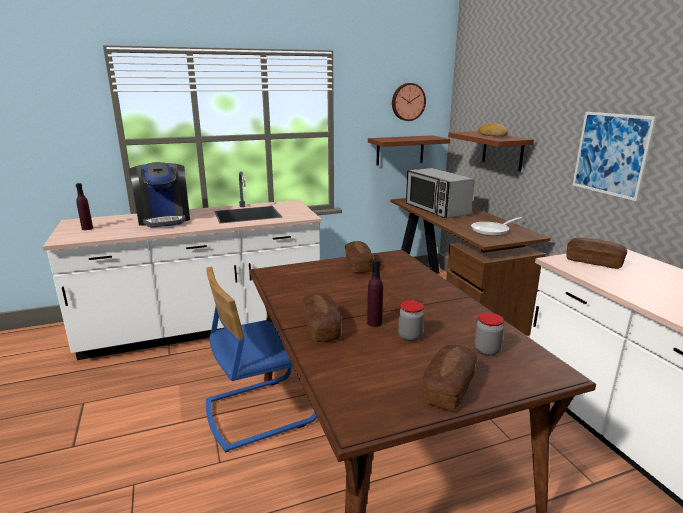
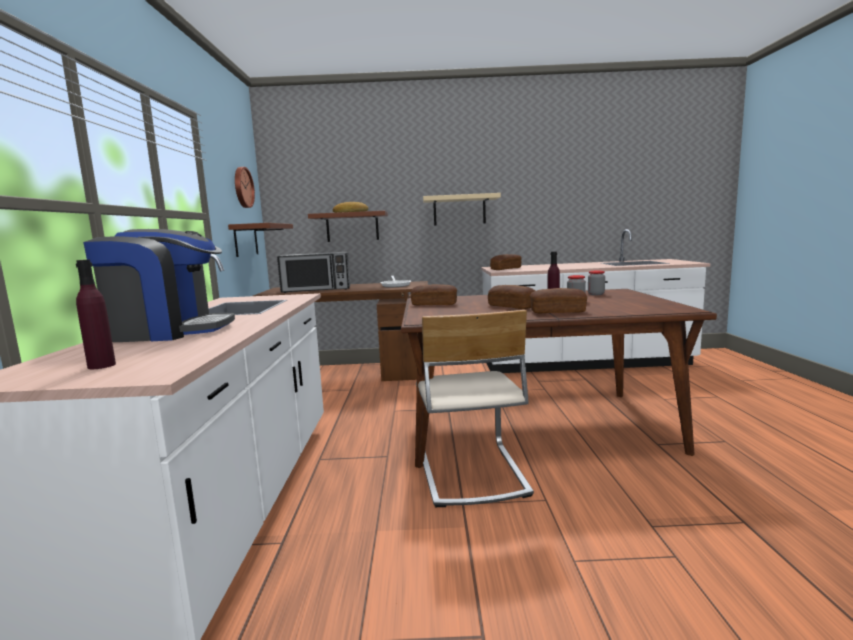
camera: 70 degrees left, 10 degrees down
blue chair [206,267,317,453] -> beige chair [416,310,534,507]
bread [422,345,477,411] -> bread moved to [488,285,535,309]
picture [573,112,657,201] -> beige shelf [423,193,501,226]

